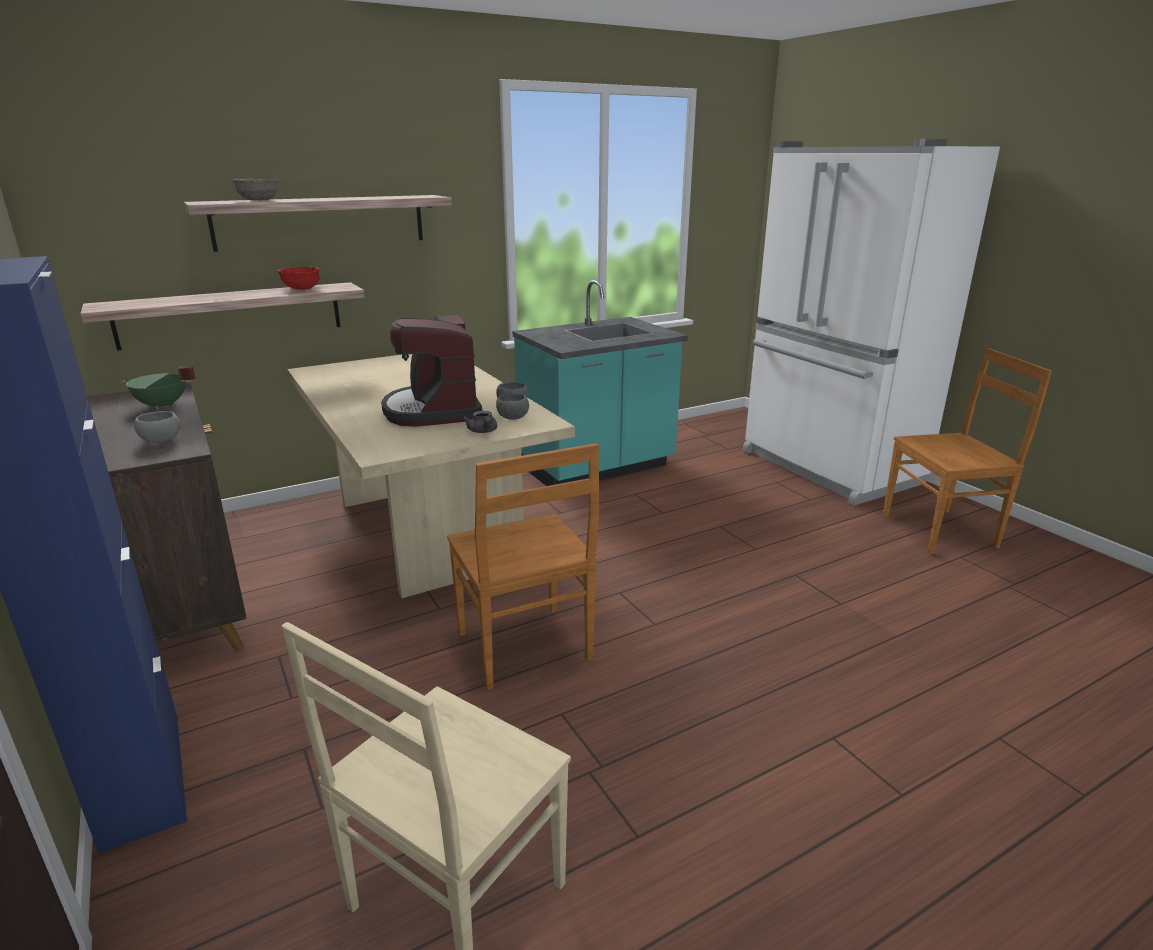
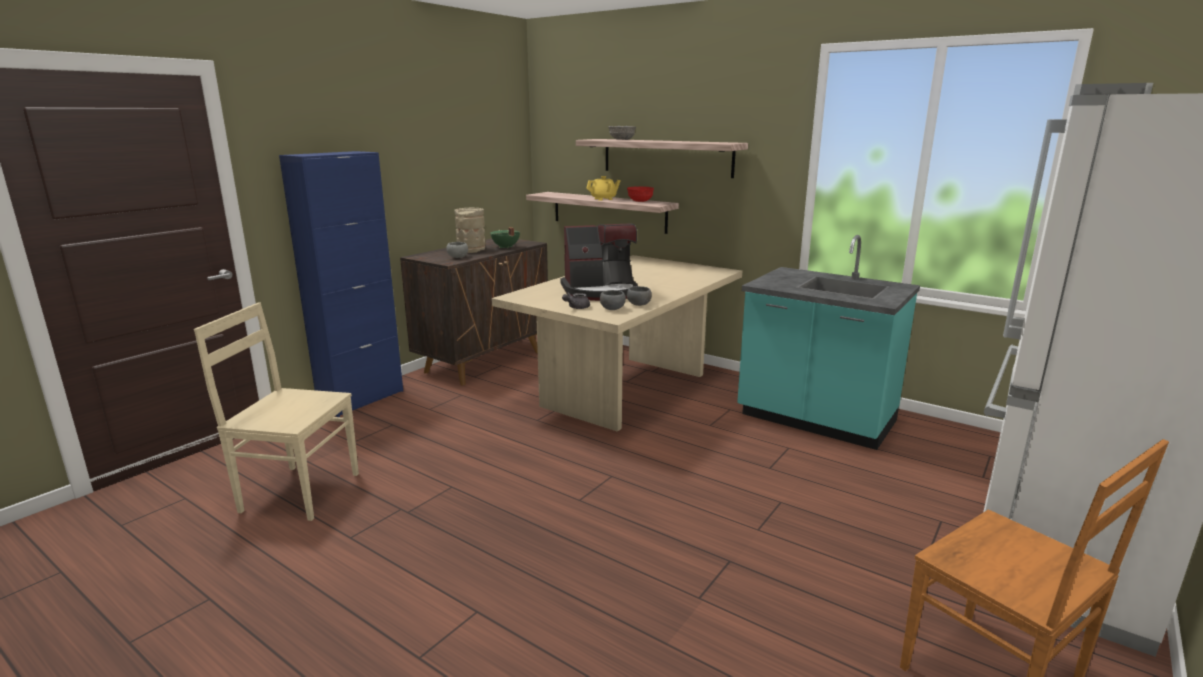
camera: 65 degrees right, 5 degrees down
coffee machine [381,315,482,427] -> coffee machine turned 150 degrees counterclockwise [560,223,638,301]
brown chair [447,443,599,690] -> none
none -> beige vase [454,208,486,253]
none -> yellow teapot [586,176,621,200]

